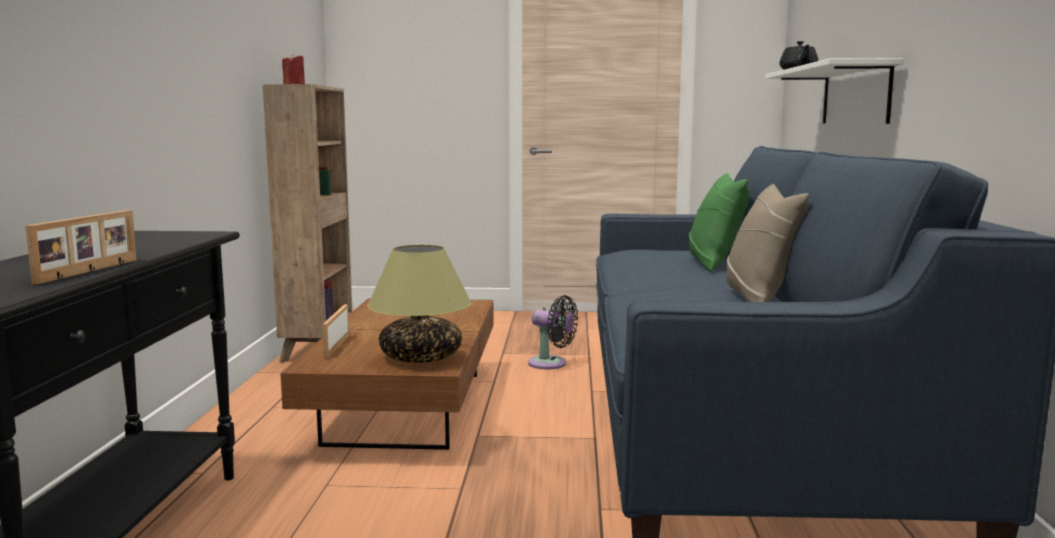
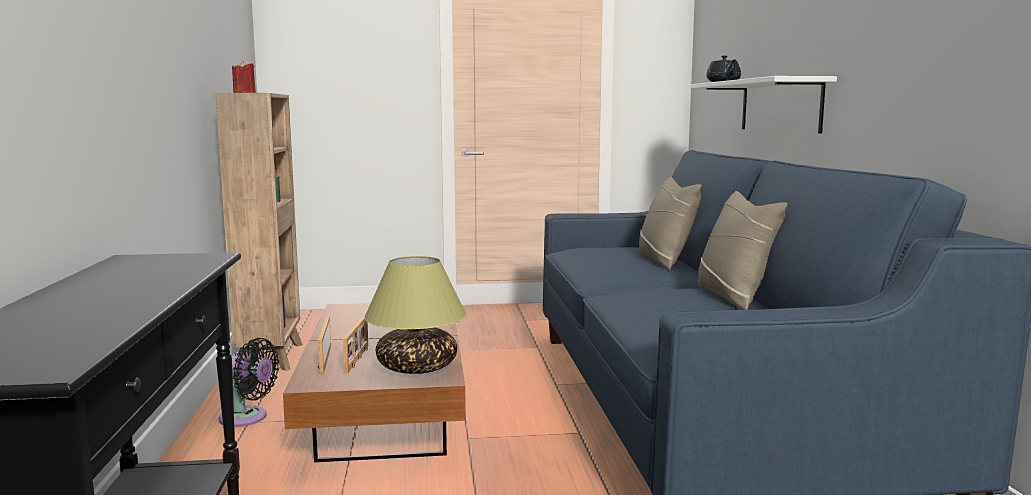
camera: 10 degrees left, 0 degrees up
picture frame [25,210,137,284] -> picture frame moved to [343,315,368,373]
black fan [528,295,578,369] -> black fan moved to [219,338,279,427]
green pillow [689,173,749,272] -> beige pillow [639,177,701,270]

